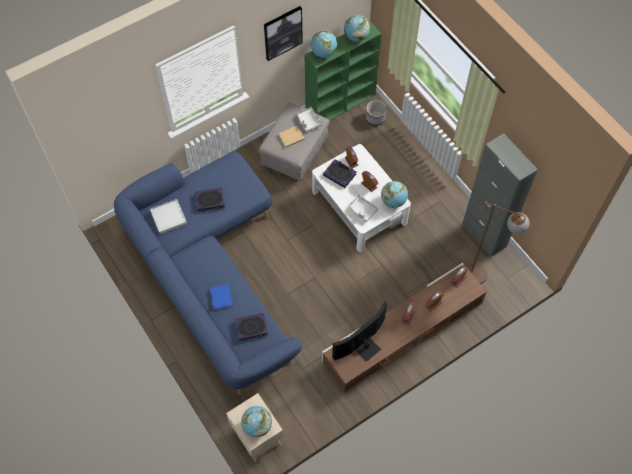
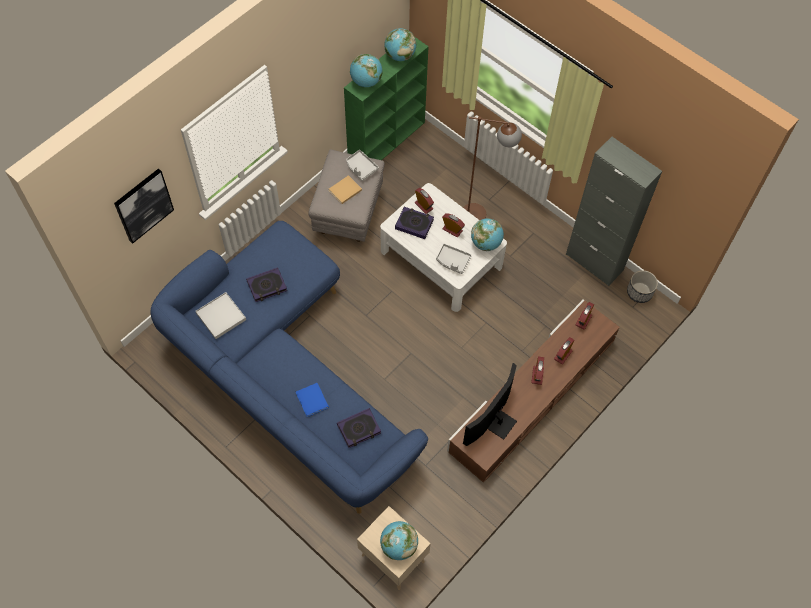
camera: 15 degrees left, 0 degrees up
picture [264,6,303,61] -> picture moved to [114,168,174,244]
planter [365,100,387,126] -> planter moved to [627,270,658,303]
brown floor lamp [467,202,529,284] -> brown floor lamp moved to [463,117,522,220]

